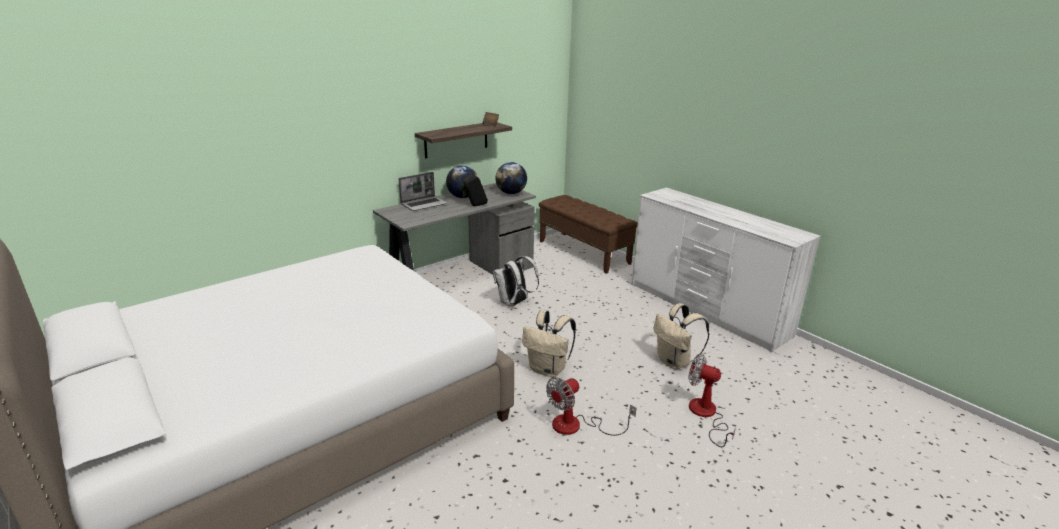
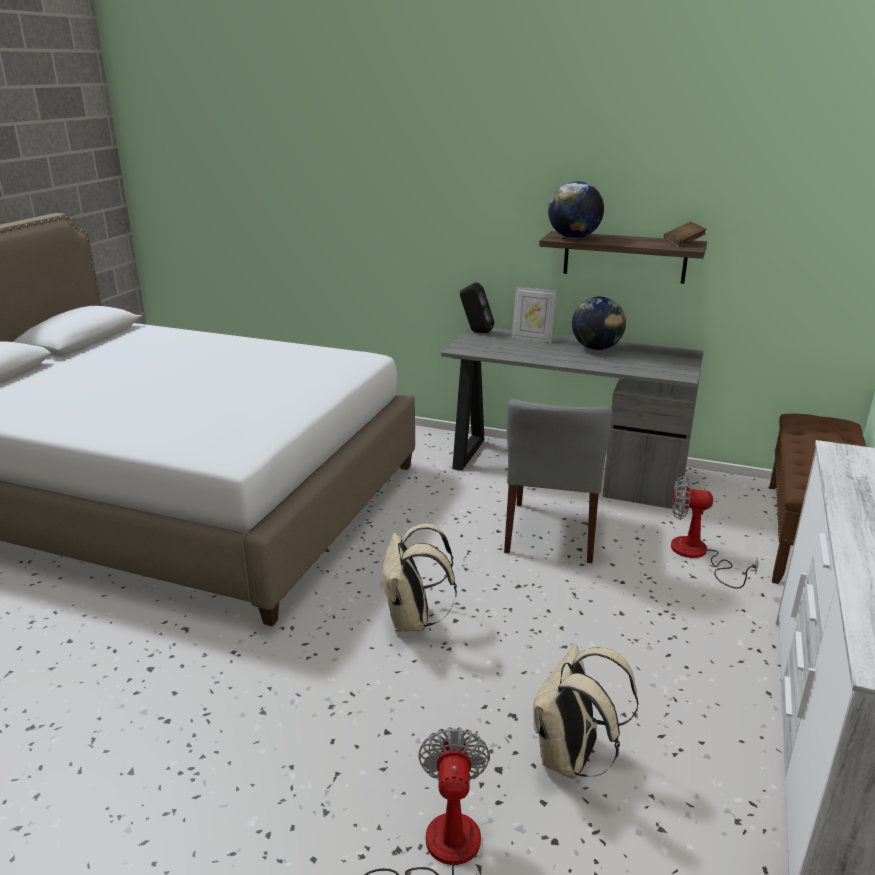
camera: 60 degrees right, 0 degrees up
laptop [399,172,447,211] -> picture frame [512,287,556,343]
black speaker [463,173,488,206] -> black speaker moved to [460,282,494,333]
white backpack [493,256,539,307] -> grey chair [504,399,613,563]
globe [495,162,527,194] -> globe moved to [548,181,604,238]
fan [546,377,636,436] -> fan moved to [671,476,759,589]

